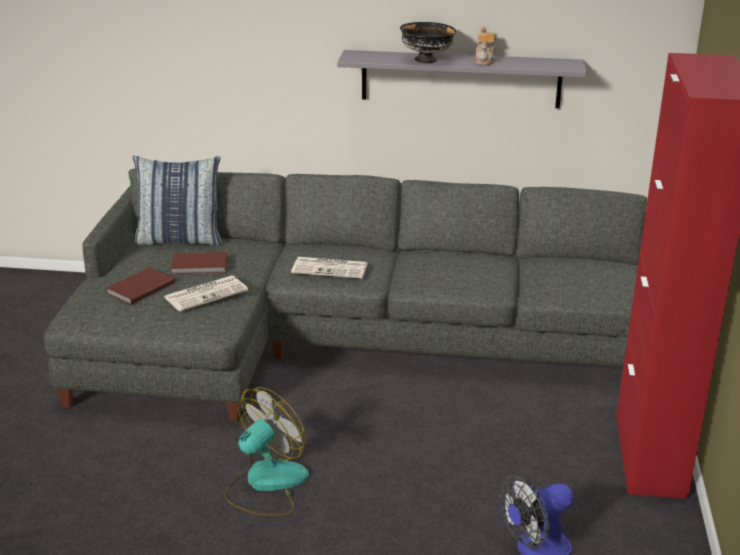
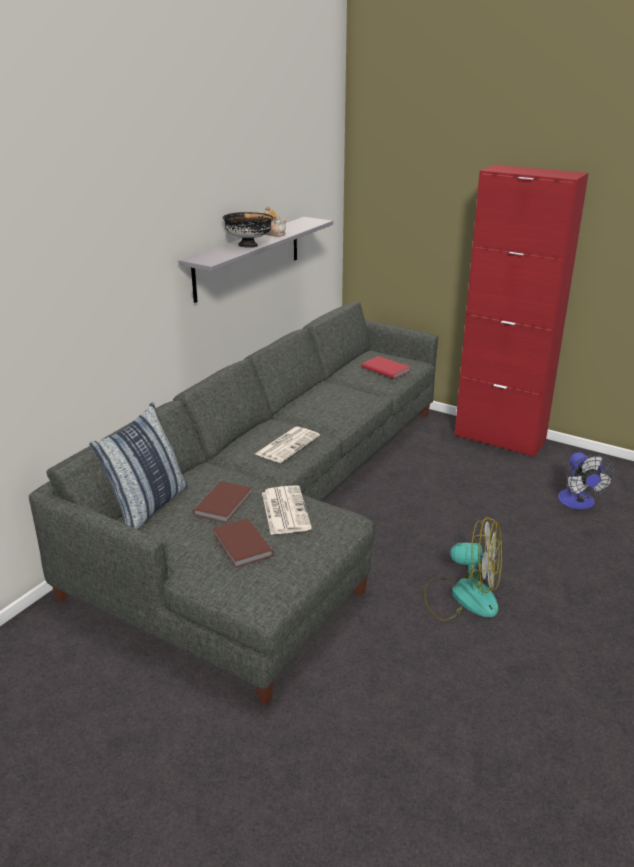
camera: 65 degrees left, 0 degrees up
fan [224,387,309,516] -> fan turned 135 degrees clockwise [424,517,502,621]
none -> red book [361,356,410,379]

